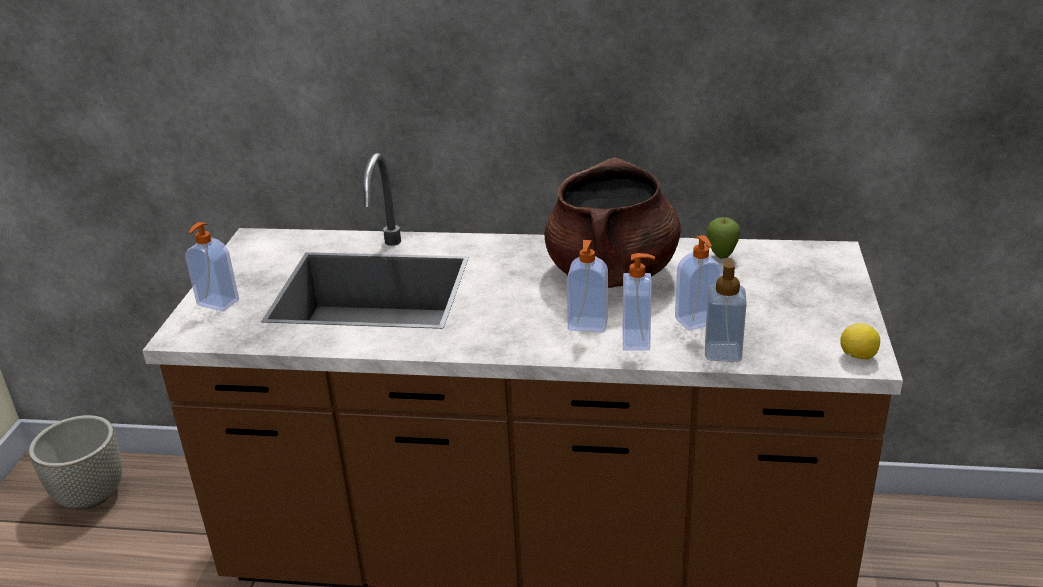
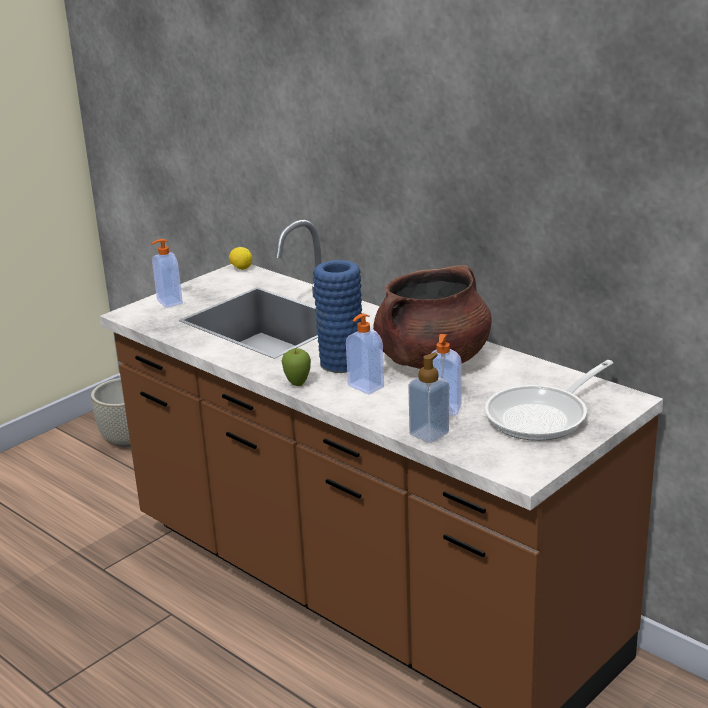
camera: 35 degrees right, 5 degrees down
soap dispenser [623,253,655,351] -> none
apple [707,217,741,259] -> apple moved to [282,348,311,386]
lemon [840,323,880,360] -> lemon moved to [229,247,252,270]
none -> blue vase [313,260,362,373]
none -> frying pan [484,360,613,441]

